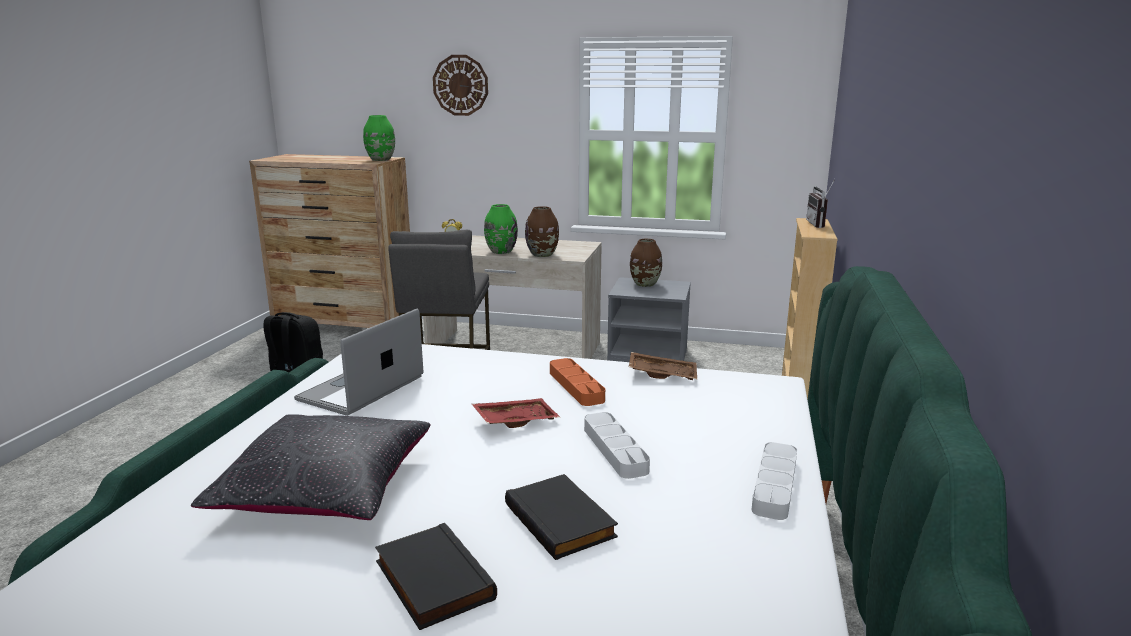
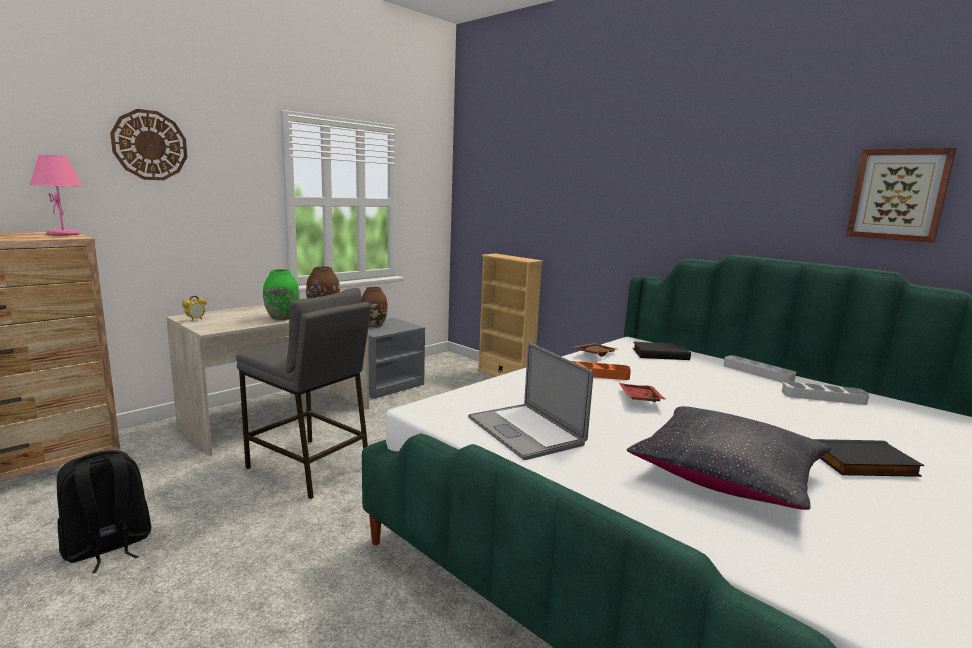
camera: 60 degrees left, 5 degrees down
green vase [363,115,395,161] -> pink table lamp [29,154,83,236]
black book [505,474,618,560] -> black book moved to [633,342,691,360]
grey tray [584,412,650,479] -> grey tray moved to [782,381,869,405]
radio [806,179,835,228] -> none
none -> picture [846,148,956,243]

